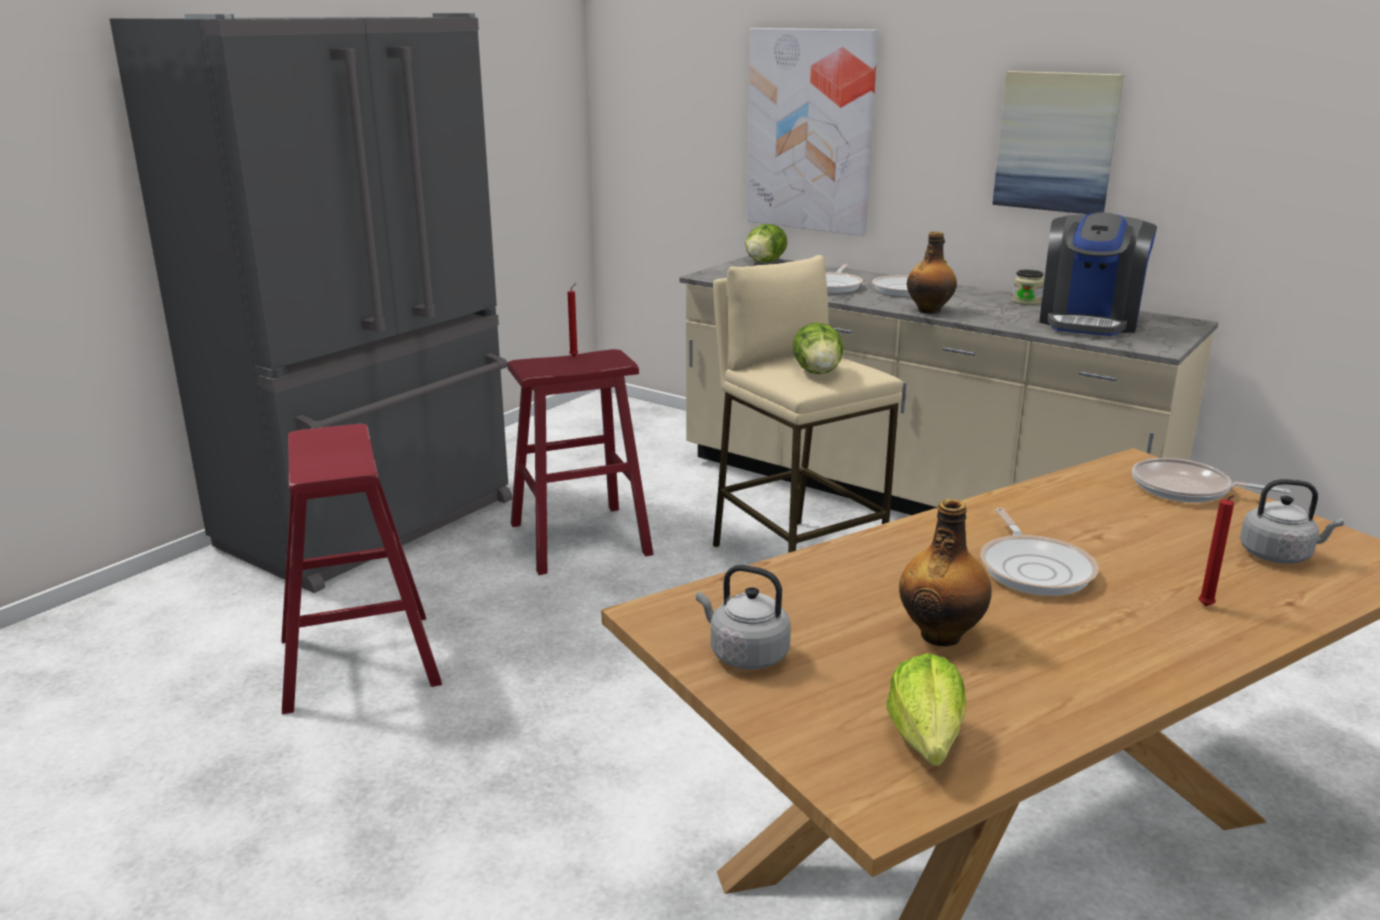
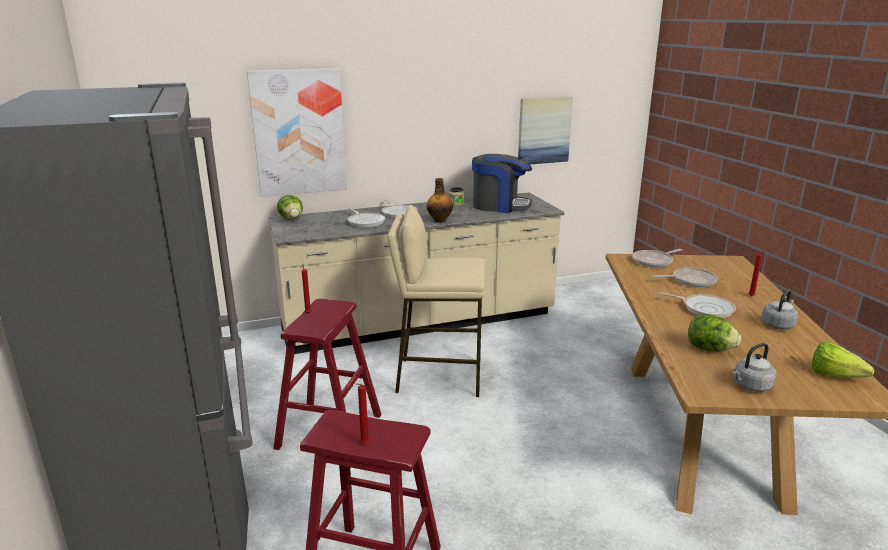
camera: 55 degrees left, 0 degrees up
lettuce [793,322,844,374] -> lettuce moved to [688,314,741,352]
bottle [899,499,992,646] -> none
picture [992,71,1124,214] -> picture moved to [518,96,573,165]
coffee machine [1039,212,1157,336] -> coffee machine turned 45 degrees counterclockwise [472,154,532,213]
grey kettle [1240,479,1344,564] -> grey kettle moved to [762,289,798,330]
none -> red candle [356,383,369,444]
none -> frying pan [652,267,717,287]

